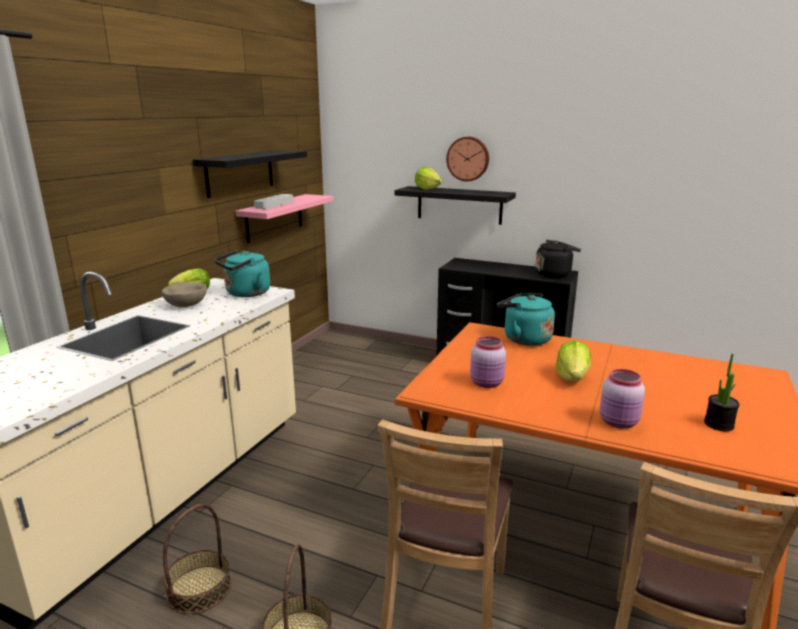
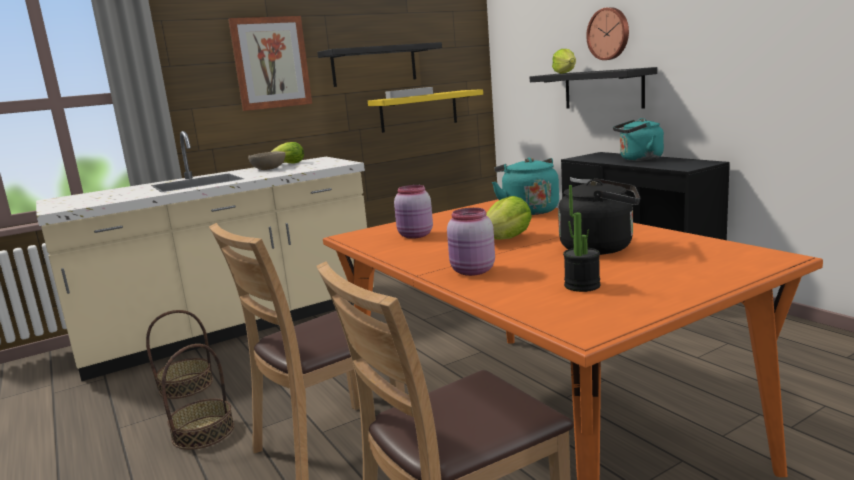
camera: 35 degrees right, 5 degrees down
turquoise kettle [214,250,270,297] -> turquoise kettle moved to [613,118,664,161]
pink shelf [236,194,334,243] -> yellow shelf [368,89,483,133]
black kettle [535,240,581,278] -> black kettle moved to [558,178,641,255]
none -> picture [228,16,312,111]

